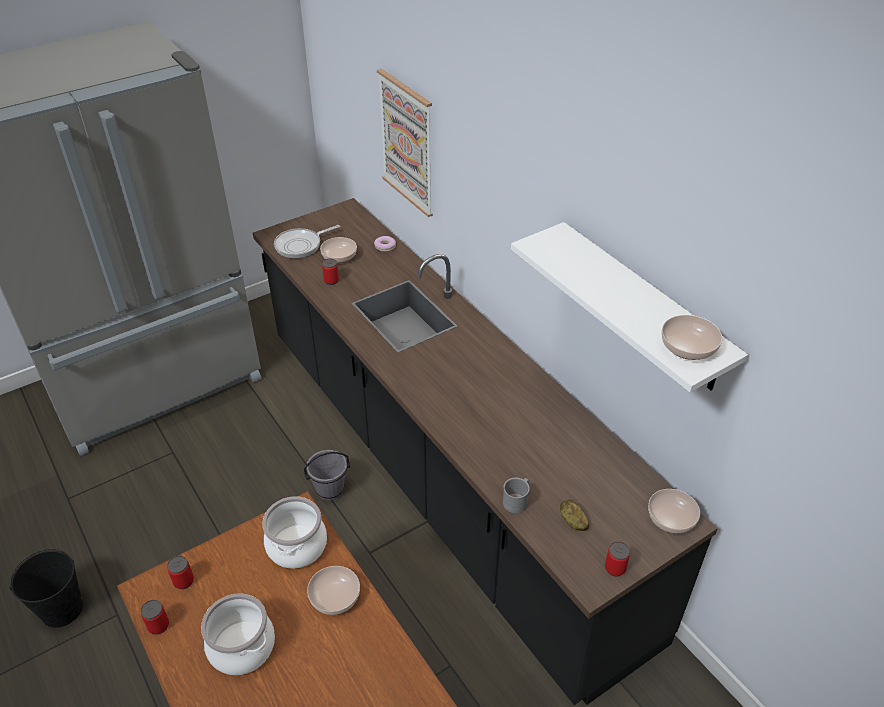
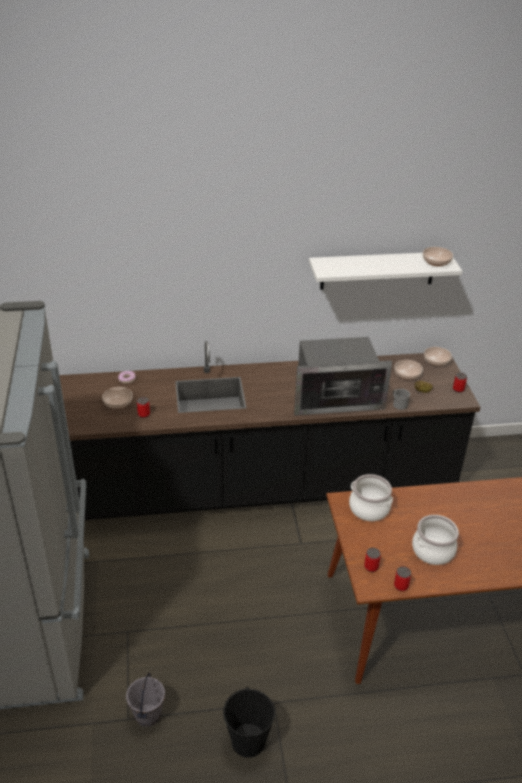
camera: 65 degrees left, 5 degrees down
frying pan [274,225,340,258] -> none
grey bucket [304,450,350,501] -> grey bucket moved to [126,673,165,727]
bowl [307,566,360,615] -> bowl moved to [394,360,423,380]
picture [377,69,433,217] -> none
none -> microwave [294,337,392,415]

